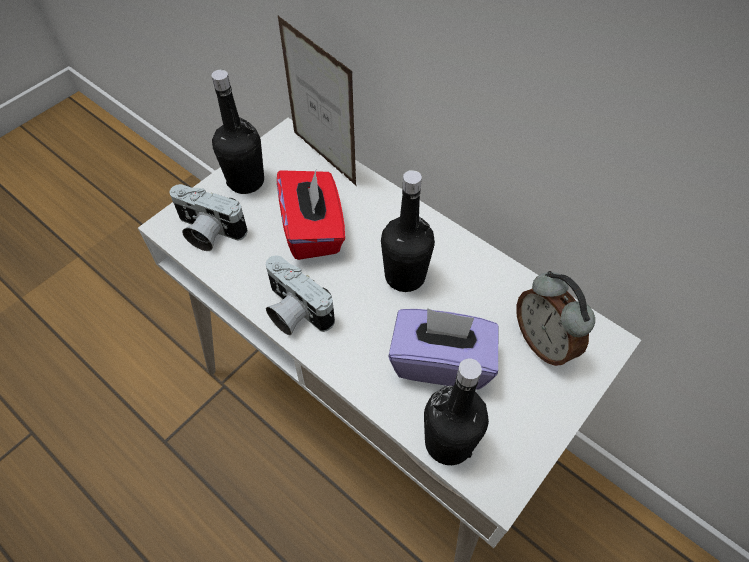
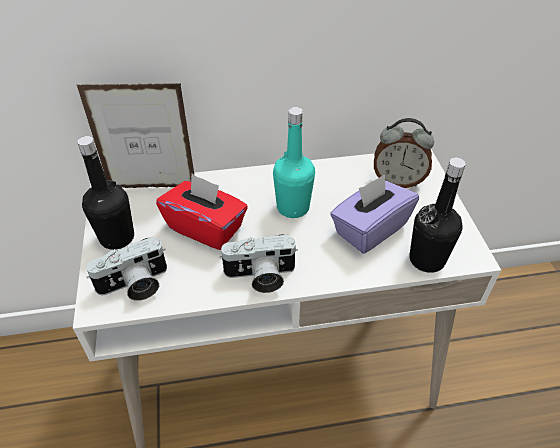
camera: 50 degrees left, 10 degrees down
black bottle [381,170,435,292] -> turquoise bottle [273,107,315,218]

